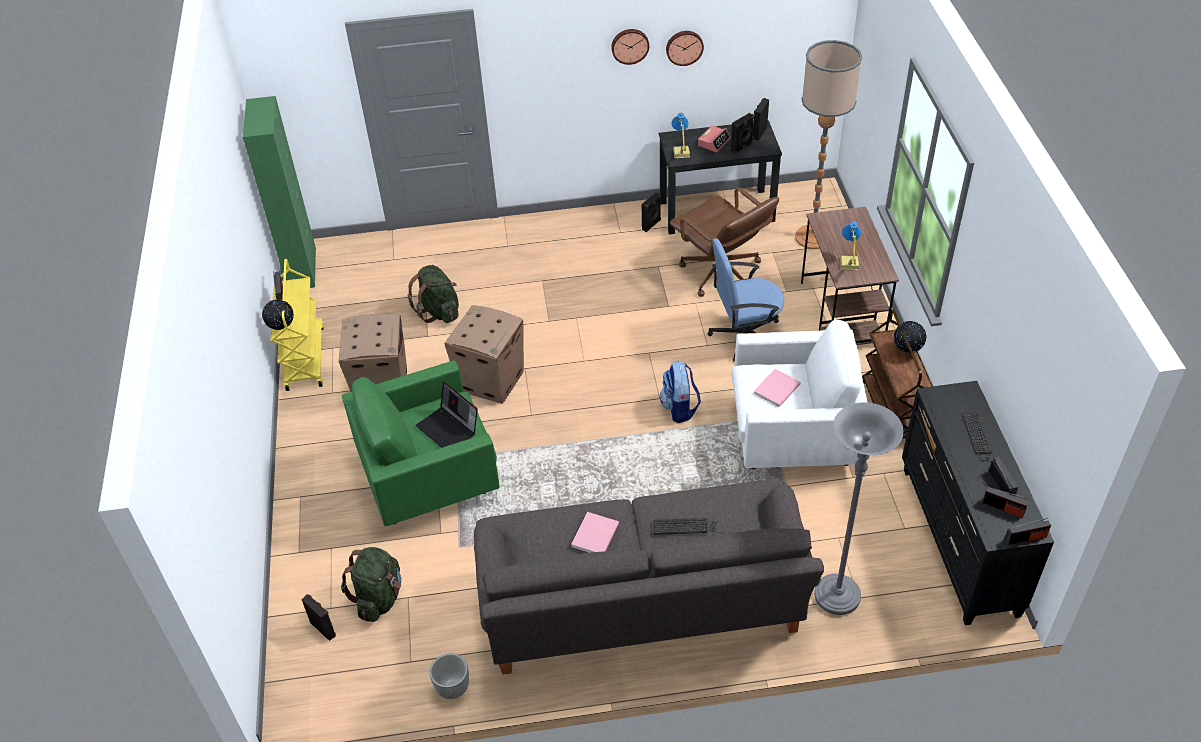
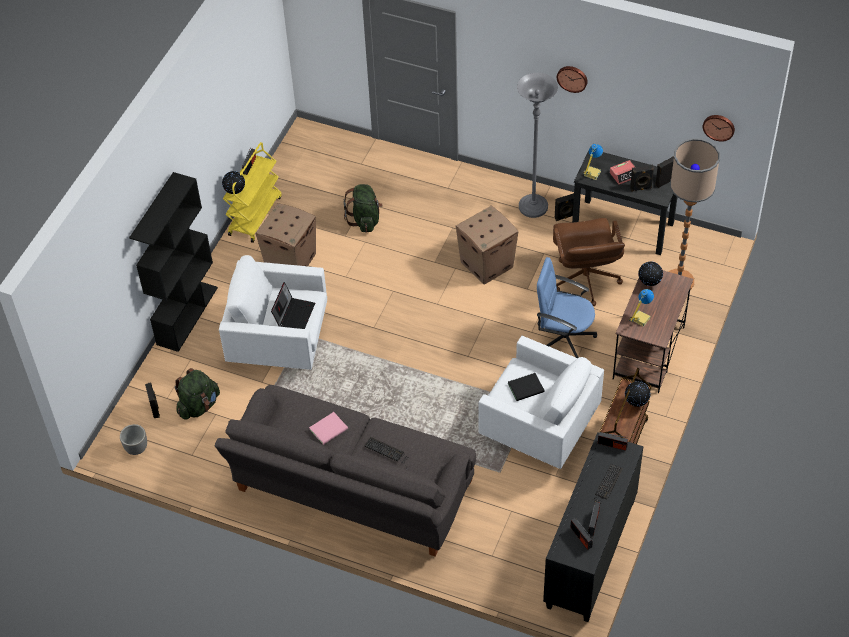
camera: 30 degrees right, 5 degrees up
green cabinet [243,96,316,288] -> none
green armchair [342,360,499,527] -> white armchair [219,255,327,370]
laptop [415,382,478,448] -> laptop turned 150 degrees counterclockwise [271,282,315,329]
planter [430,653,469,699] -> planter moved to [120,424,147,455]
cardboard box [444,305,524,404] -> cardboard box moved to [456,206,518,284]
backpack [660,361,701,423] -> none
wall clock [666,31,704,66] -> wall clock moved to [703,115,735,142]
pink book [754,369,801,407] -> black book [508,373,545,401]
grey floor lamp [814,402,904,615] -> grey floor lamp moved to [517,73,558,218]
radio [1004,518,1051,546] -> radio moved to [598,432,628,451]
none -> black bookcase [129,172,218,352]
none -> globe [638,261,663,286]

